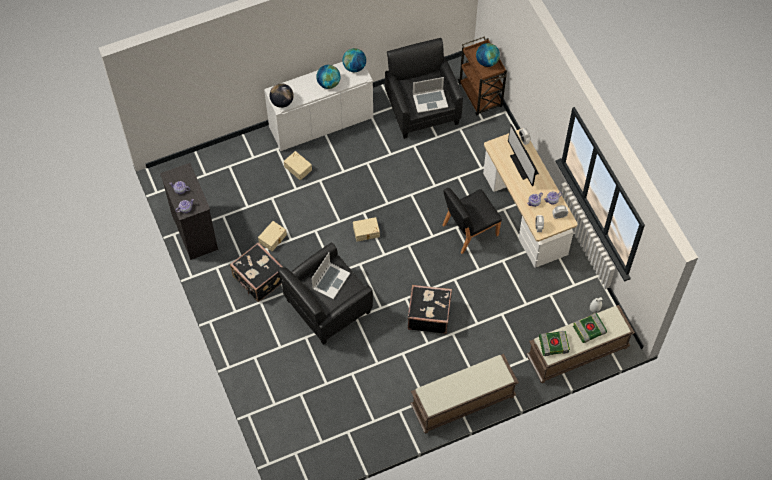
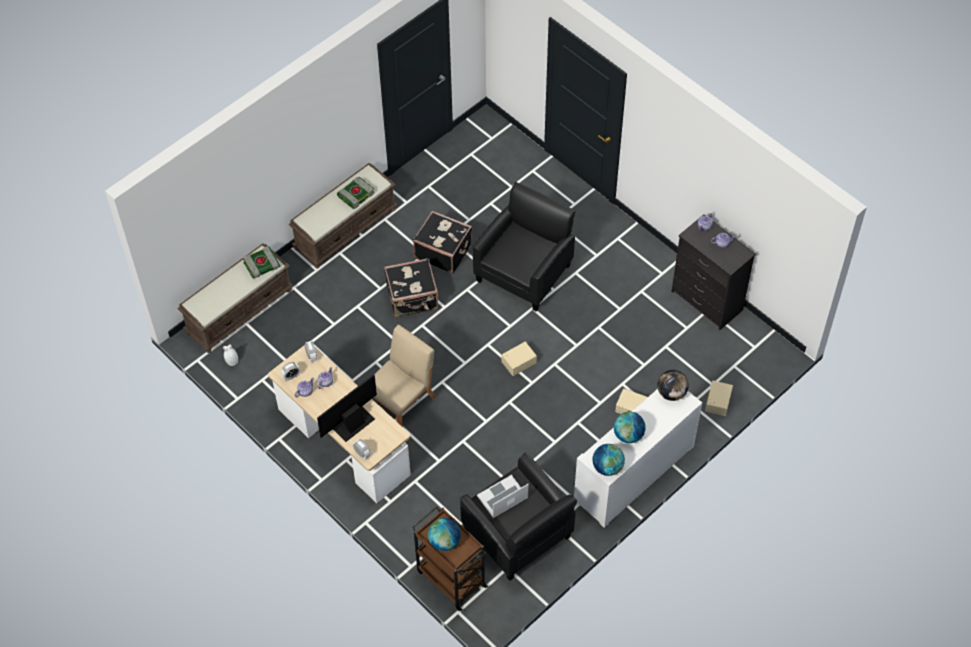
camera: 160 degrees right, 5 degrees down
black suitcase [230,243,284,302] -> black suitcase moved to [413,210,472,273]
beige storage box [258,221,287,251] -> beige storage box moved to [705,381,733,416]
laptop [311,253,350,299] -> none
black chair [442,188,502,254] -> beige chair [374,324,436,427]
monitor [508,124,539,186] -> monitor turned 90 degrees counterclockwise [317,374,377,442]
book [573,313,607,343] -> book moved to [337,177,374,209]

